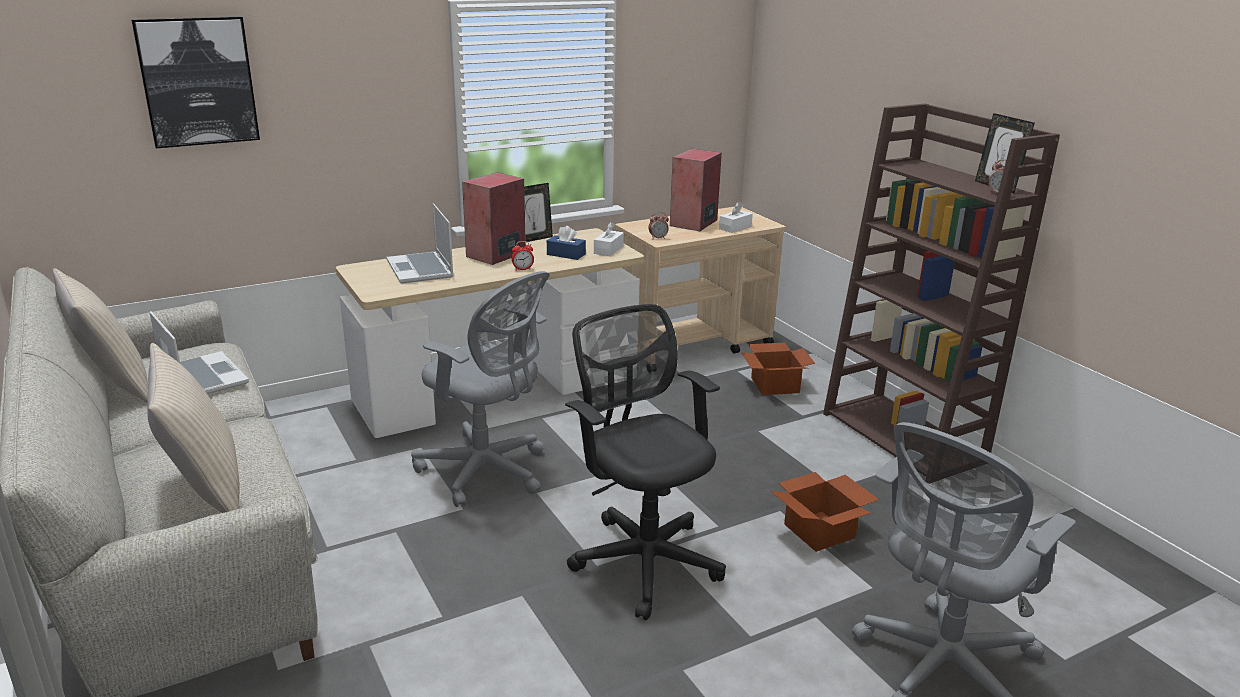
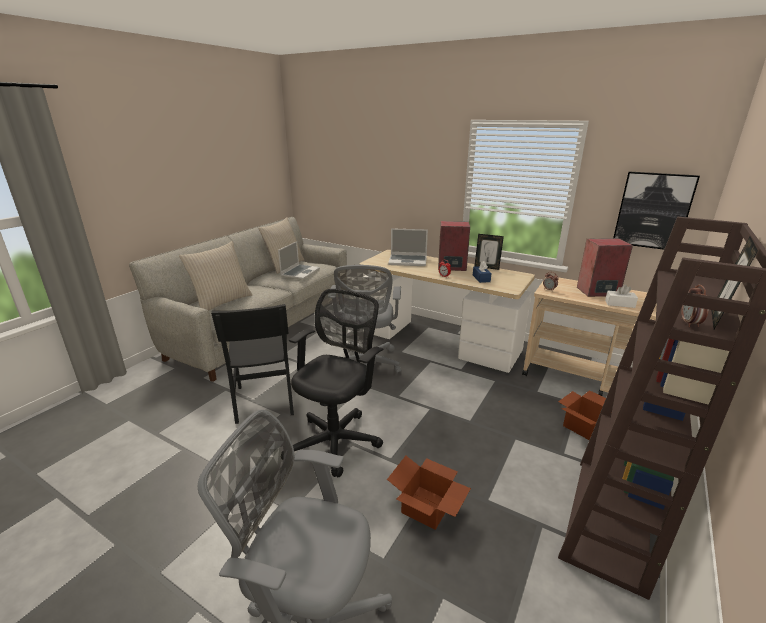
camera: 60 degrees right, 0 degrees up
picture [131,16,260,148] -> picture moved to [613,172,700,250]
laptop [386,203,454,284] -> laptop turned 120 degrees counterclockwise [388,228,428,266]
white tissue box [594,222,624,256] -> none
none -> black chair [211,304,294,424]

